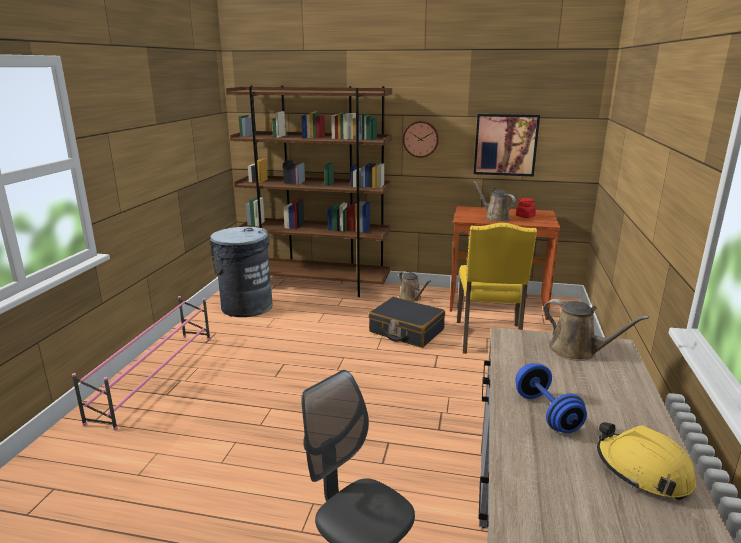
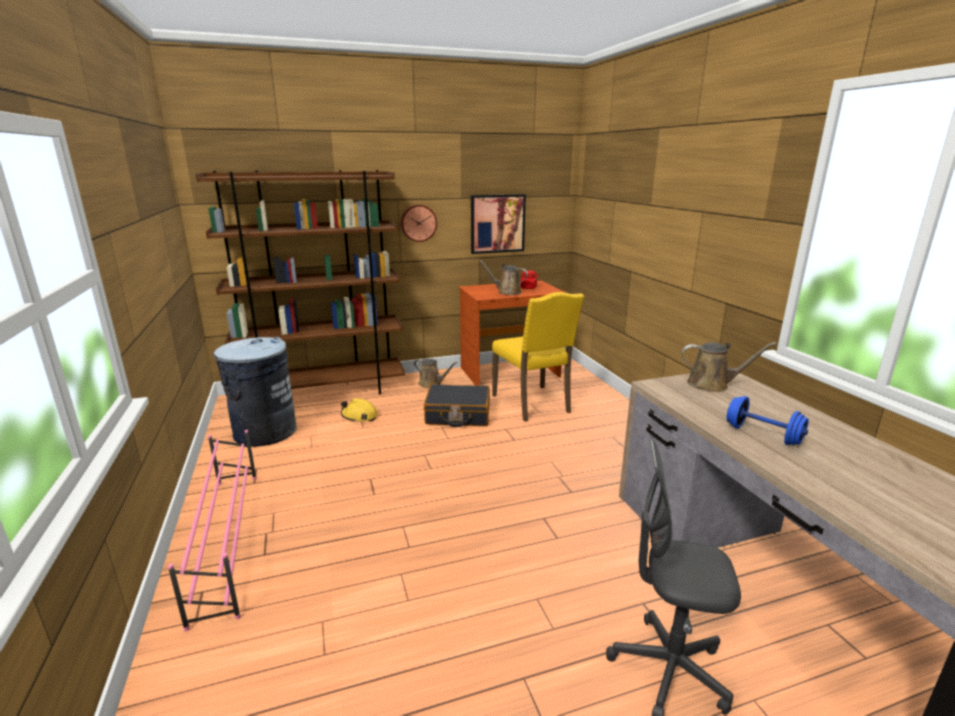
camera: 30 degrees left, 0 degrees up
yellow hard hat [597,422,696,500] -> yellow hard hat moved to [341,398,378,422]

